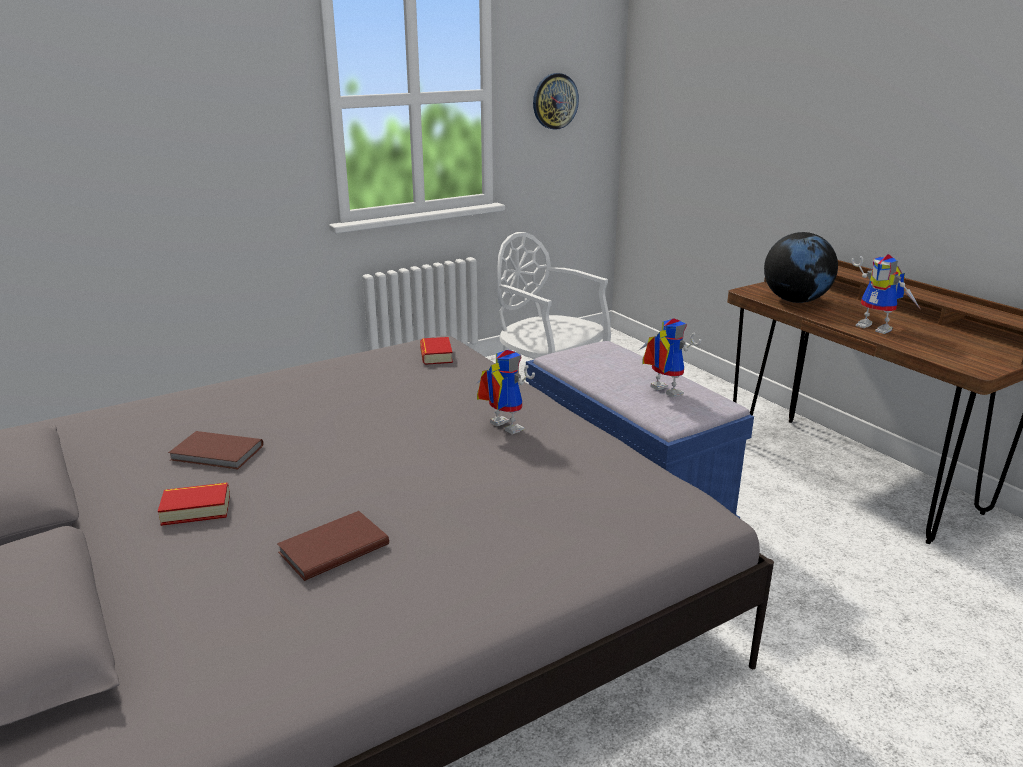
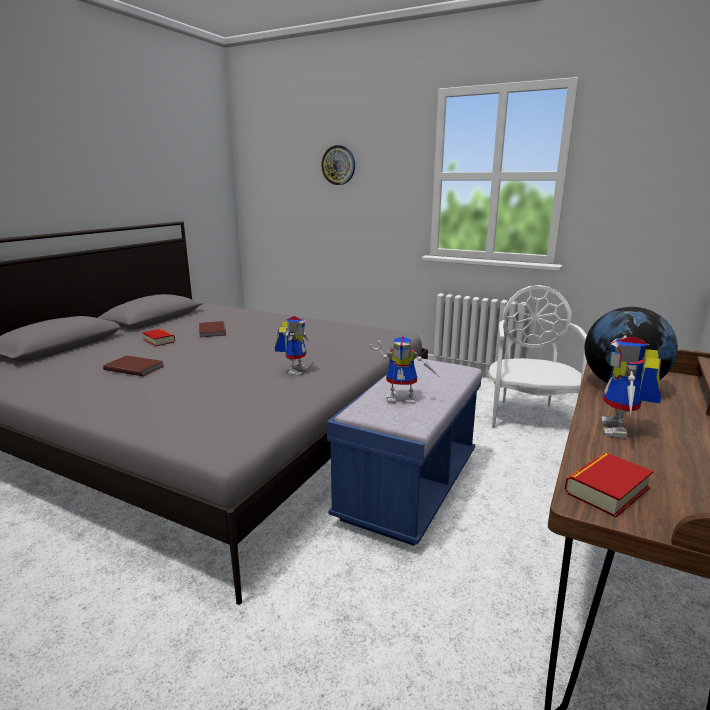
camera: 60 degrees right, 5 degrees down
book [420,337,453,365] -> book moved to [565,452,653,517]
wall clock [533,73,579,130] -> wall clock moved to [321,145,355,185]
toy robot [639,318,701,397] -> toy robot turned 75 degrees clockwise [370,335,437,404]

